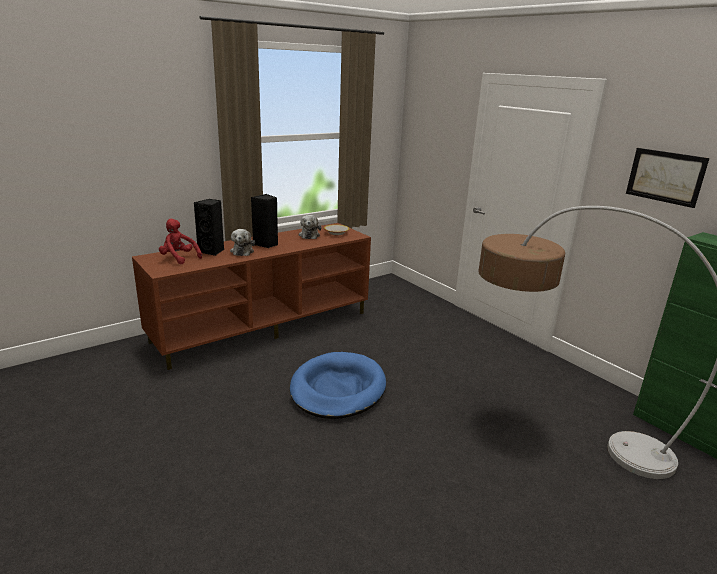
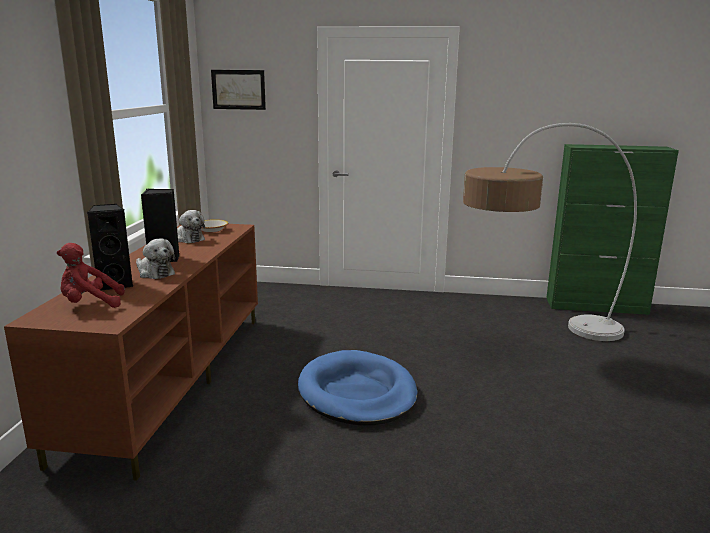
camera: 45 degrees left, 5 degrees down
picture [626,148,710,208] -> picture moved to [211,70,266,110]

